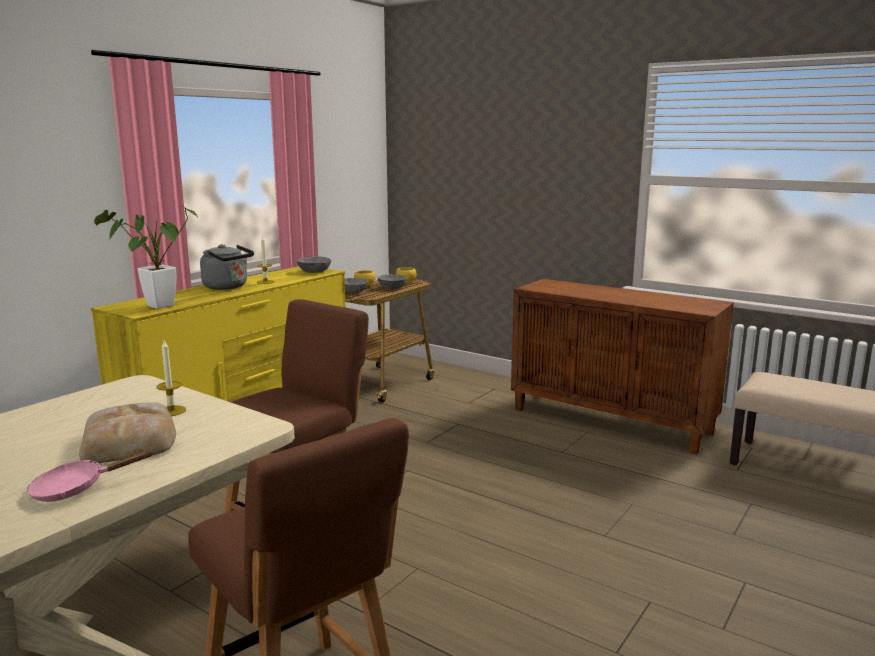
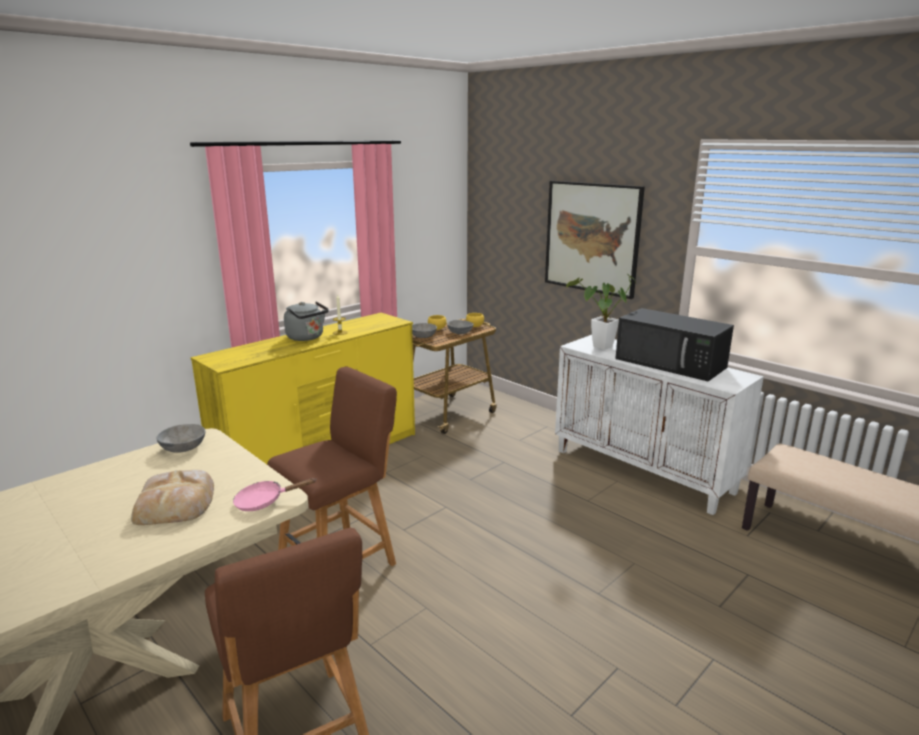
camera: 10 degrees right, 5 degrees up
pink frying pan [27,450,154,502] -> pink frying pan moved to [233,478,316,511]
potted plant [94,208,198,309] -> potted plant moved to [566,274,636,350]
candle [156,340,186,416] -> none
grey bowl [297,257,331,273] -> grey bowl moved to [156,424,205,453]
brown cabinet [511,279,734,455] -> white cabinet [555,335,764,515]
none -> picture [545,181,645,299]
none -> black microwave [615,308,734,381]

